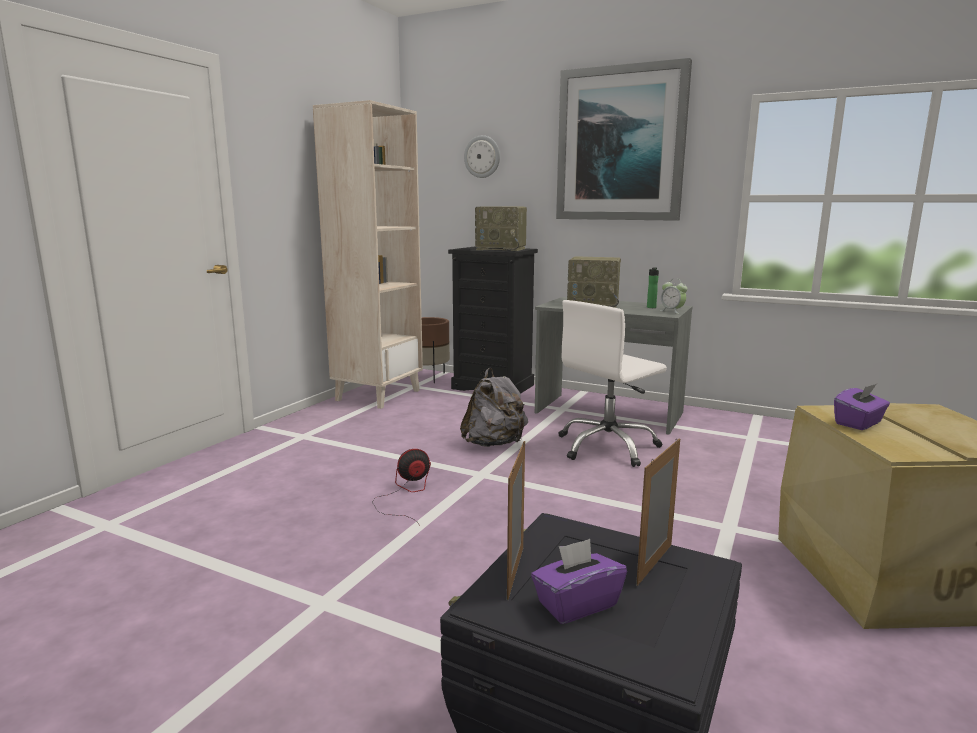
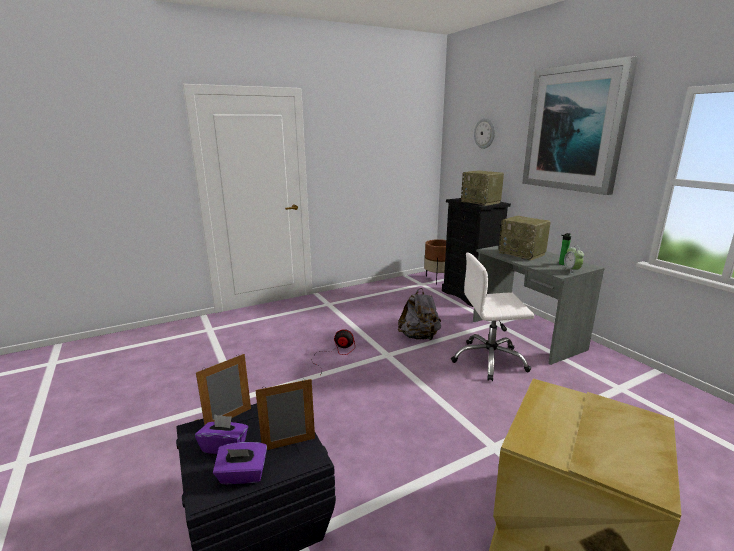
camera: 35 degrees right, 5 degrees up
beige bookcase [313,100,423,409] -> none
purple tissue box [834,384,890,430] -> purple tissue box moved to [213,442,267,484]

